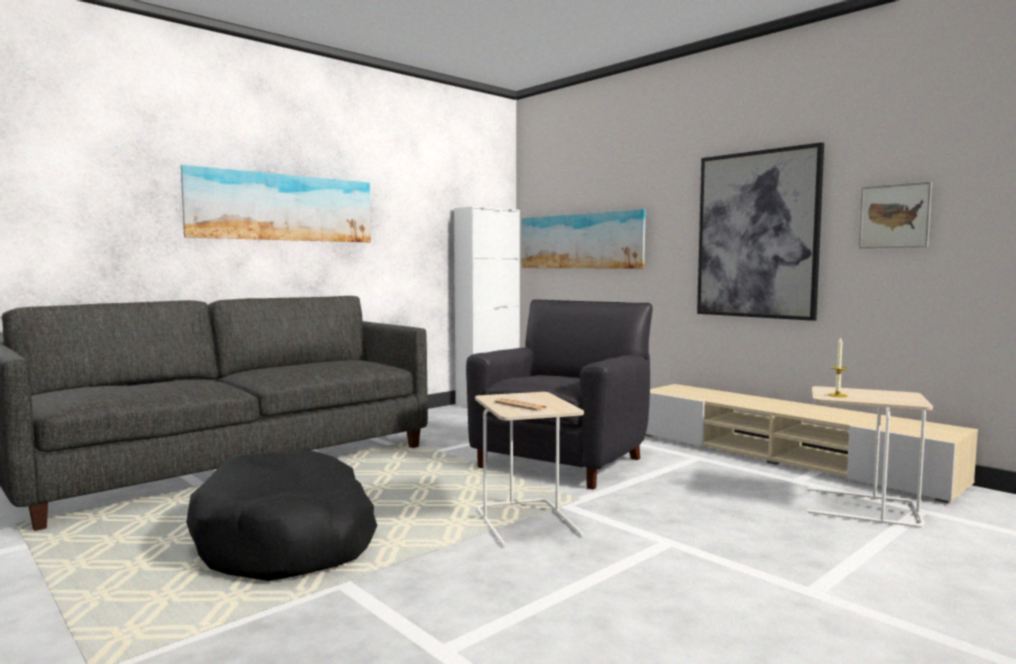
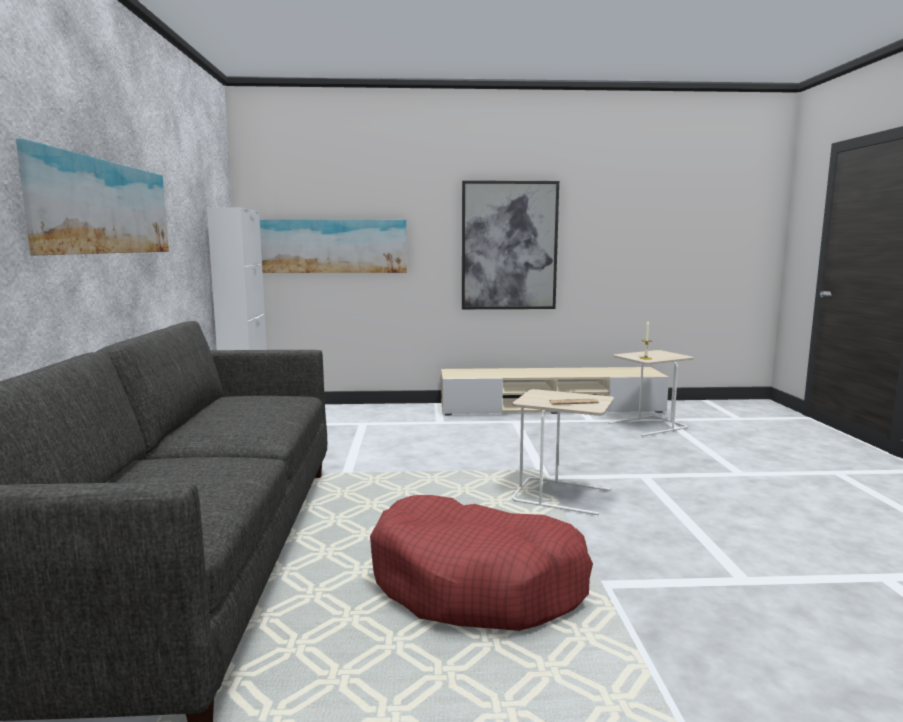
camera: 50 degrees left, 5 degrees up
black dog bed [186,450,377,581] -> red dog bed [370,495,593,631]
black armchair [466,299,653,490] -> none
picture [859,181,932,248] -> none

